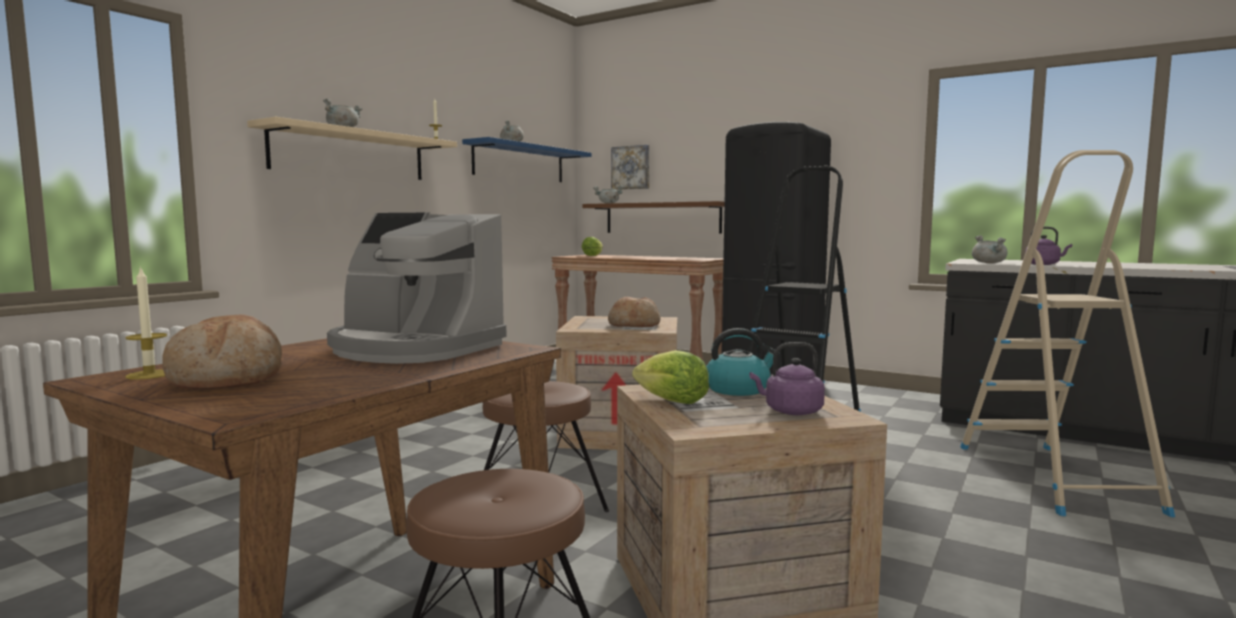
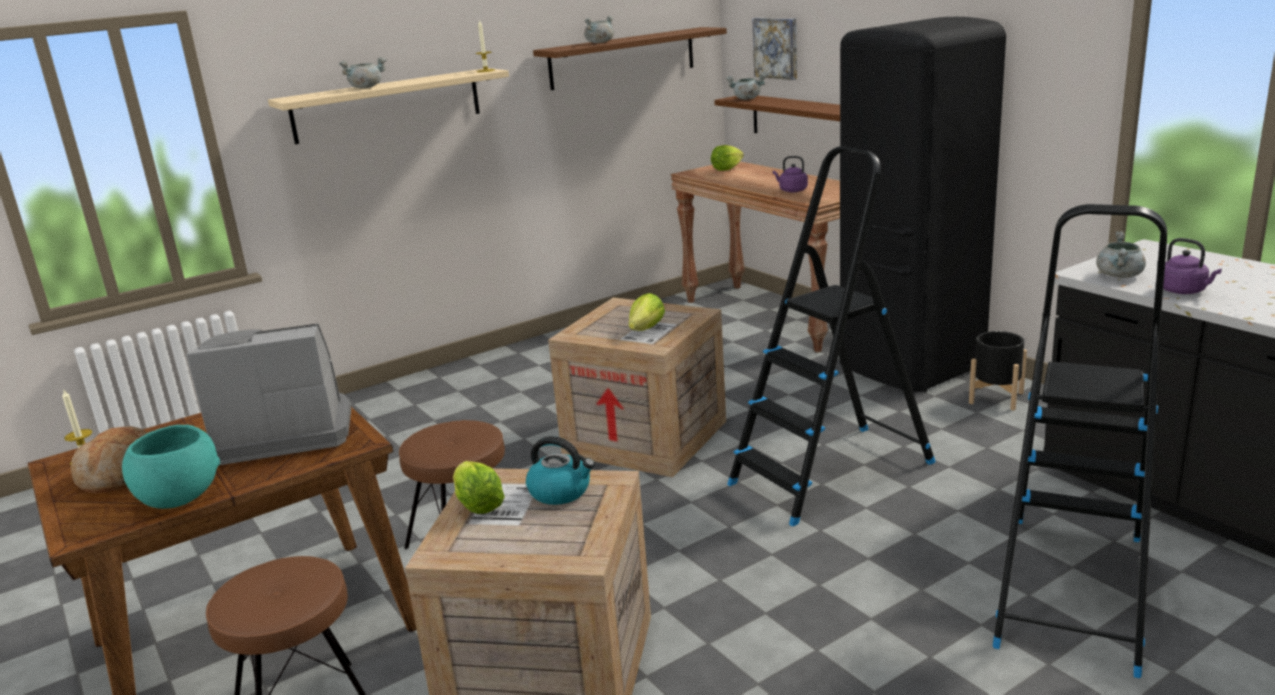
camera: 25 degrees right, 15 degrees up
coffee machine [327,213,507,364] -> coffee machine turned 120 degrees clockwise [186,323,351,465]
blue shelf [462,137,591,182] -> brown shelf [533,27,727,90]
bread [608,297,660,327] -> lettuce [628,293,665,331]
purple kettle [750,342,825,415] -> purple kettle moved to [773,156,808,192]
beige step ladder [960,150,1175,517] -> black step ladder [993,204,1167,678]
none -> turquoise bowl [122,425,220,509]
none -> black planter [969,331,1027,411]

